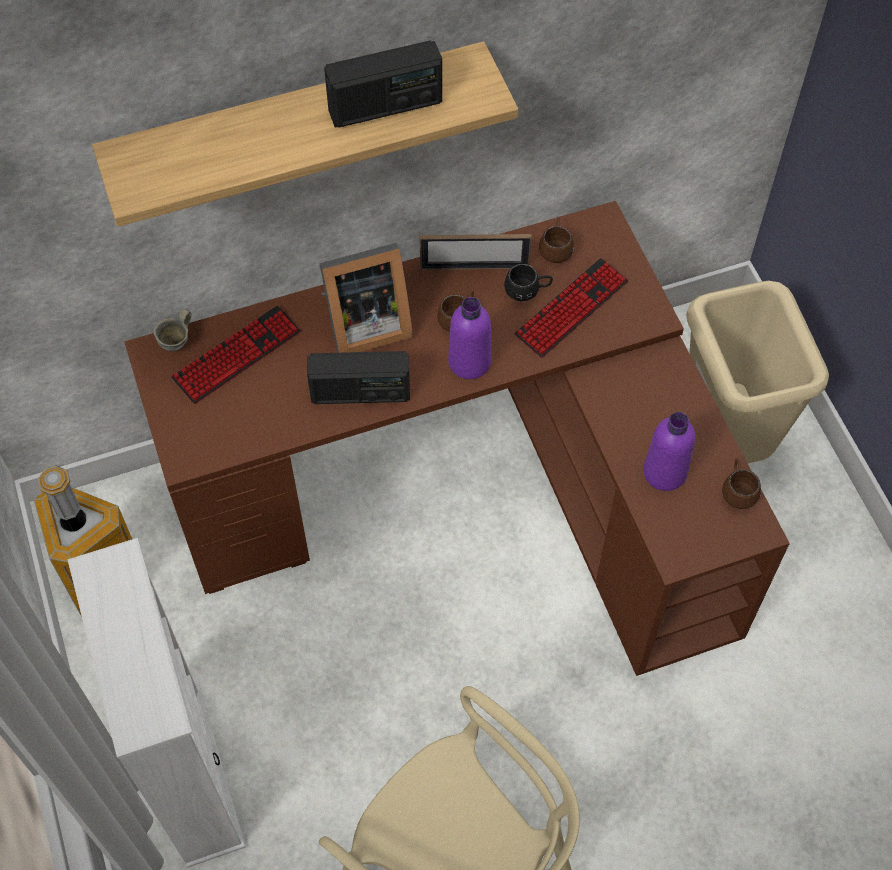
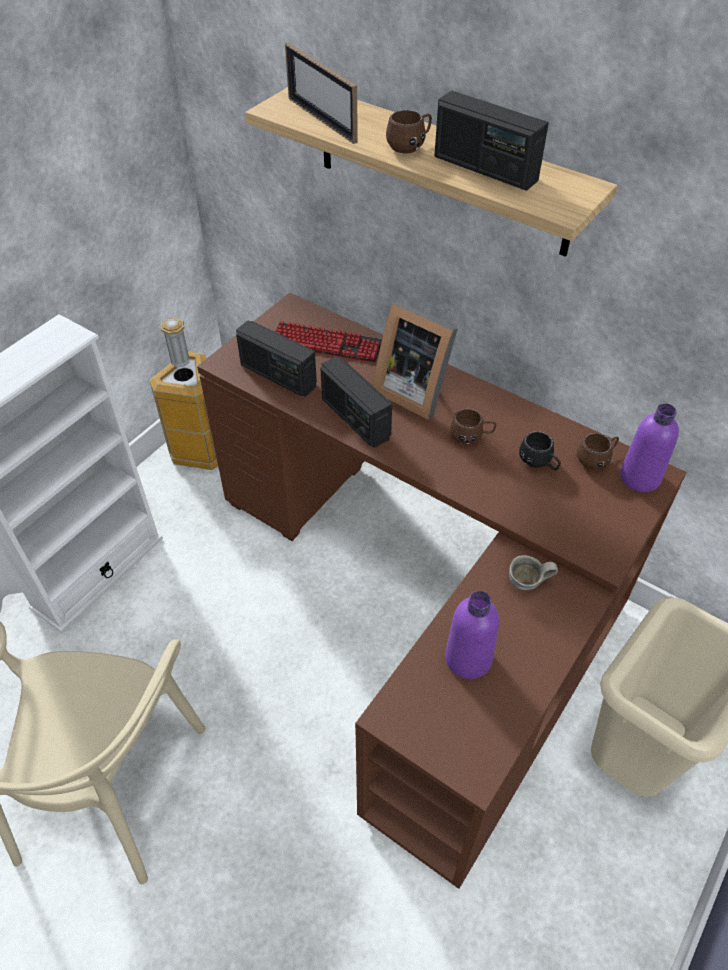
camera: 55 degrees right, 10 degrees down
grey mug [154,309,192,352] -> grey mug moved to [509,555,558,590]
picture frame [420,234,532,270] -> picture frame moved to [285,43,358,144]
purple bottle [448,297,491,379] -> purple bottle moved to [620,403,679,492]
keyboard [514,258,628,358] -> none
brown mug [722,458,761,509] -> brown mug moved to [386,110,432,153]
none -> radio [236,321,317,397]

